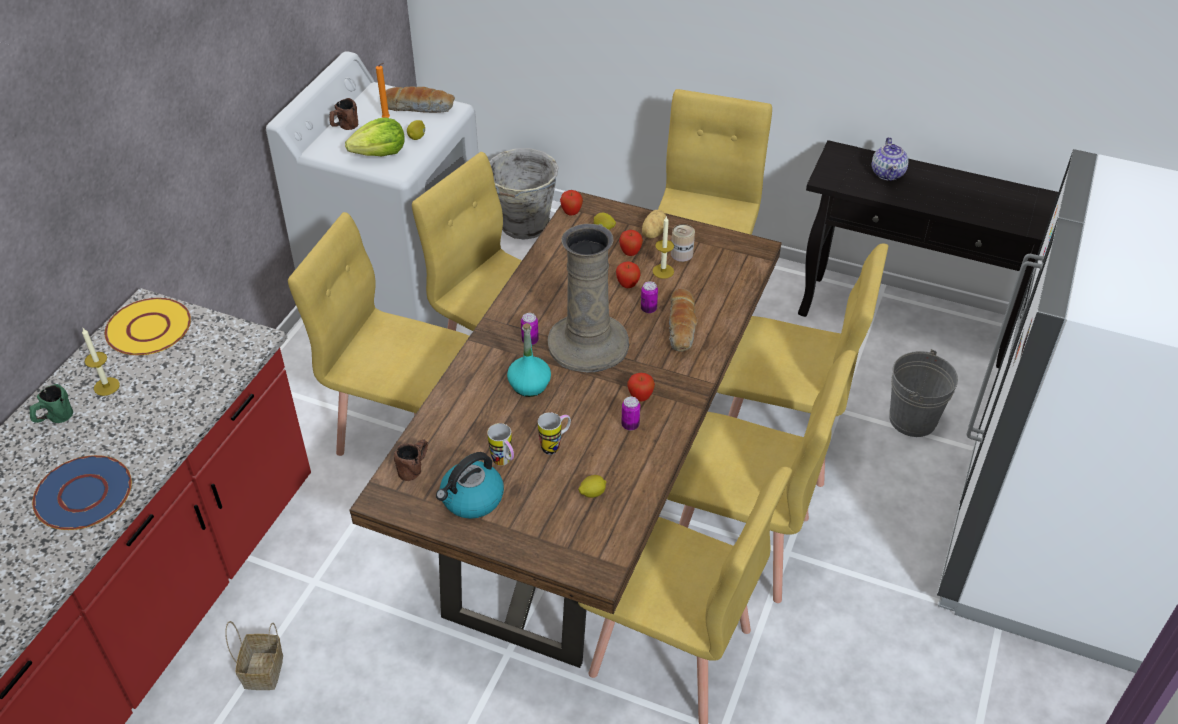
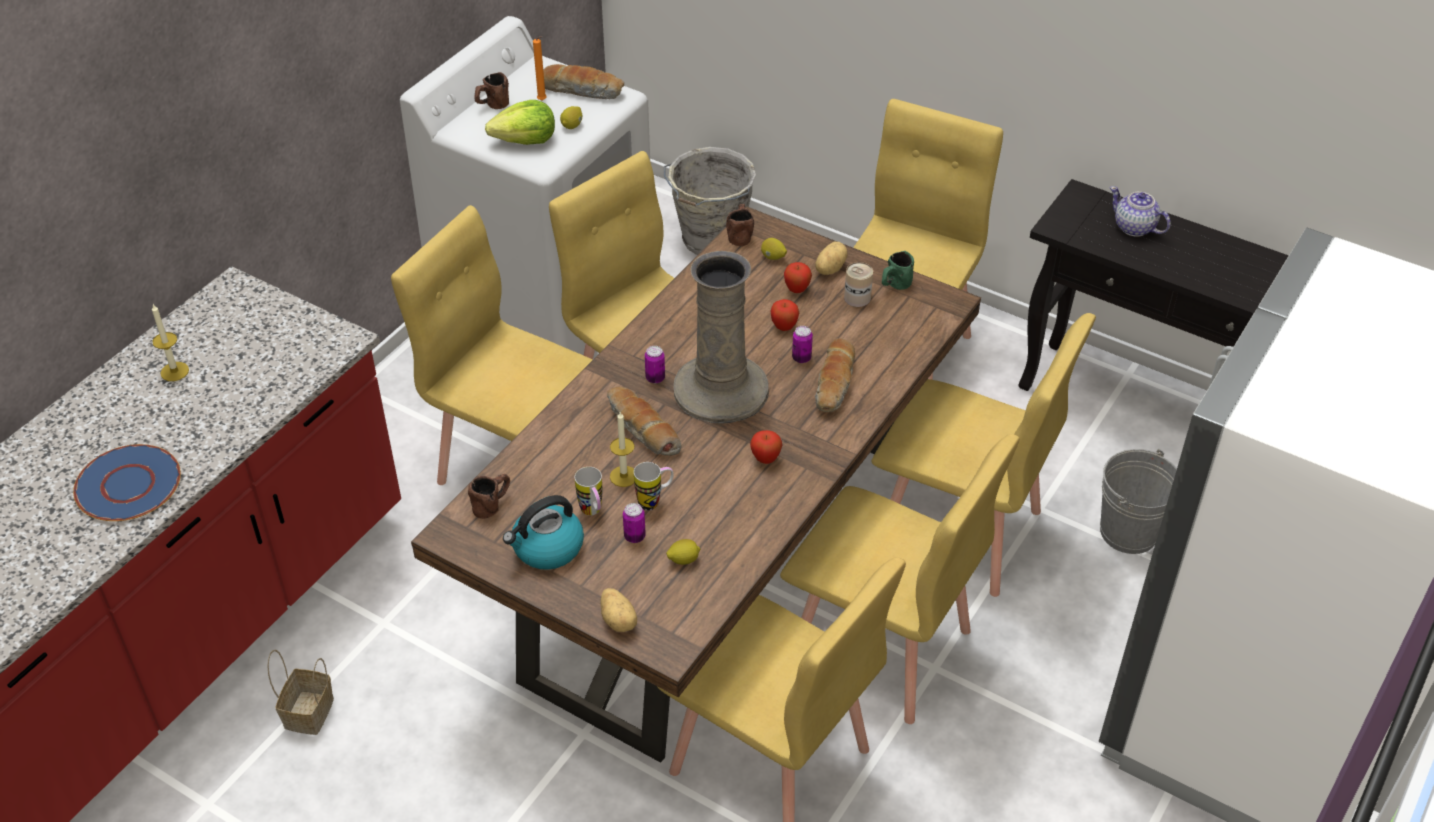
camera: 10 degrees right, 0 degrees up
green mug [30,384,73,423] -> green mug moved to [882,251,914,290]
yellow plate [105,298,191,355] -> none
turquoise bottle [507,323,551,397] -> bread [607,387,682,456]
apple [560,190,583,216] -> brown mug [726,203,754,246]
can [621,397,640,430] -> can moved to [623,503,646,543]
candle [653,216,674,279] -> candle moved to [610,412,634,487]
teapot [872,137,909,181] -> teapot turned 120 degrees clockwise [1109,186,1171,236]
none -> potato [601,588,637,632]

